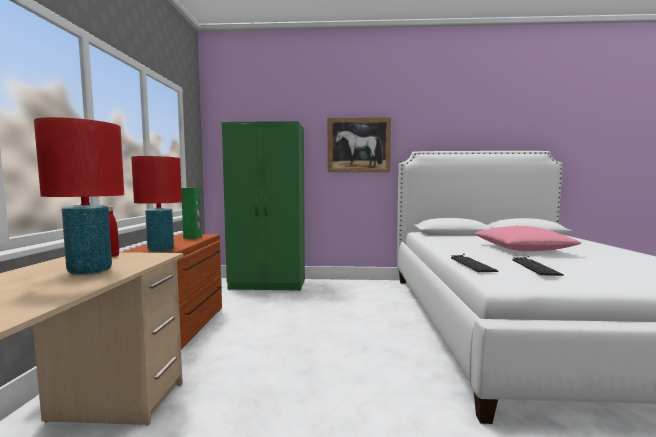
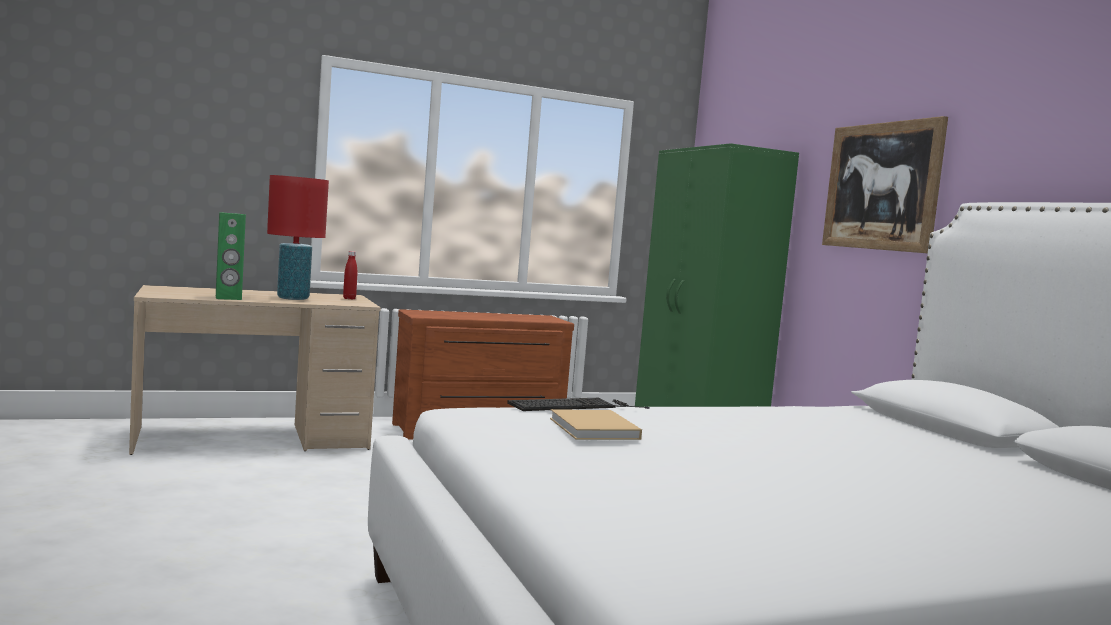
camera: 65 degrees right, 0 degrees up
red table lamp [131,156,182,252] -> none
green speaker [181,188,201,239] -> green speaker moved to [216,212,246,300]
pink pillow [474,226,581,251] -> none
keyboard [513,256,564,276] -> beige book [550,409,642,440]

